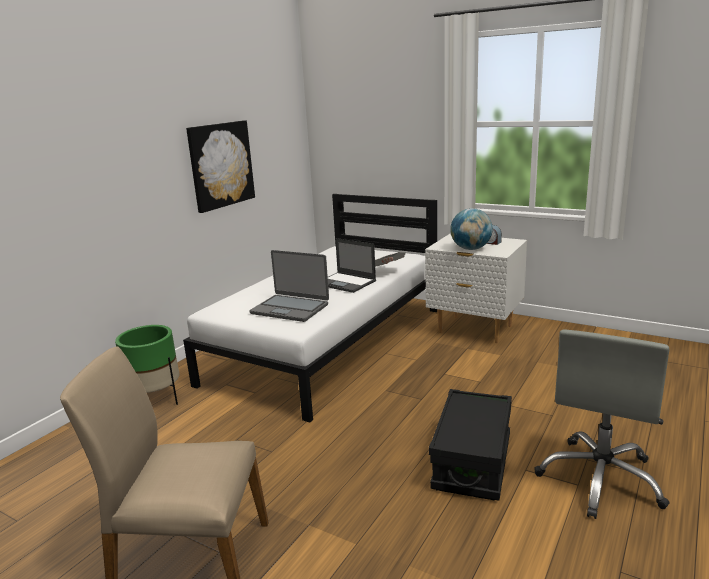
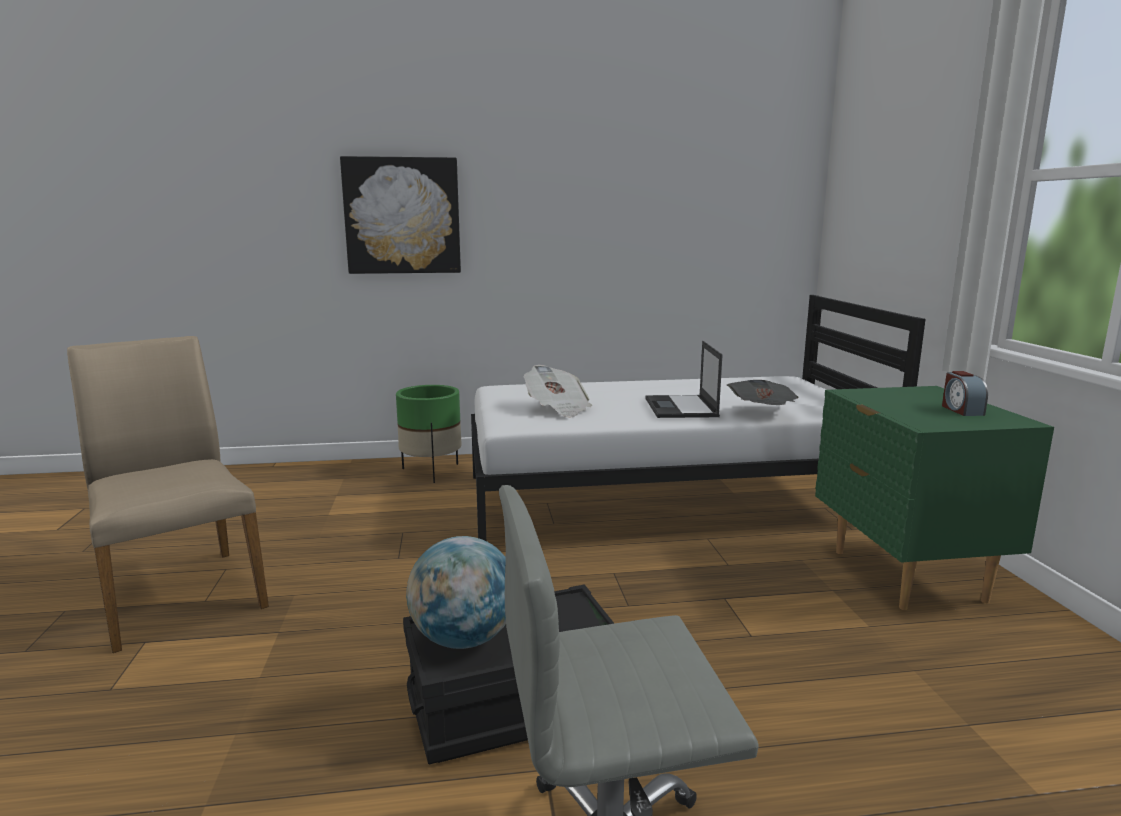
camera: 50 degrees right, 5 degrees down
picture [186,120,255,213] -> picture moved to [340,156,461,274]
laptop [249,250,329,322] -> newspaper [524,365,592,418]
white nightstand [425,233,527,343] -> green nightstand [815,386,1054,610]
globe [450,208,493,250] -> globe moved to [406,536,506,649]

